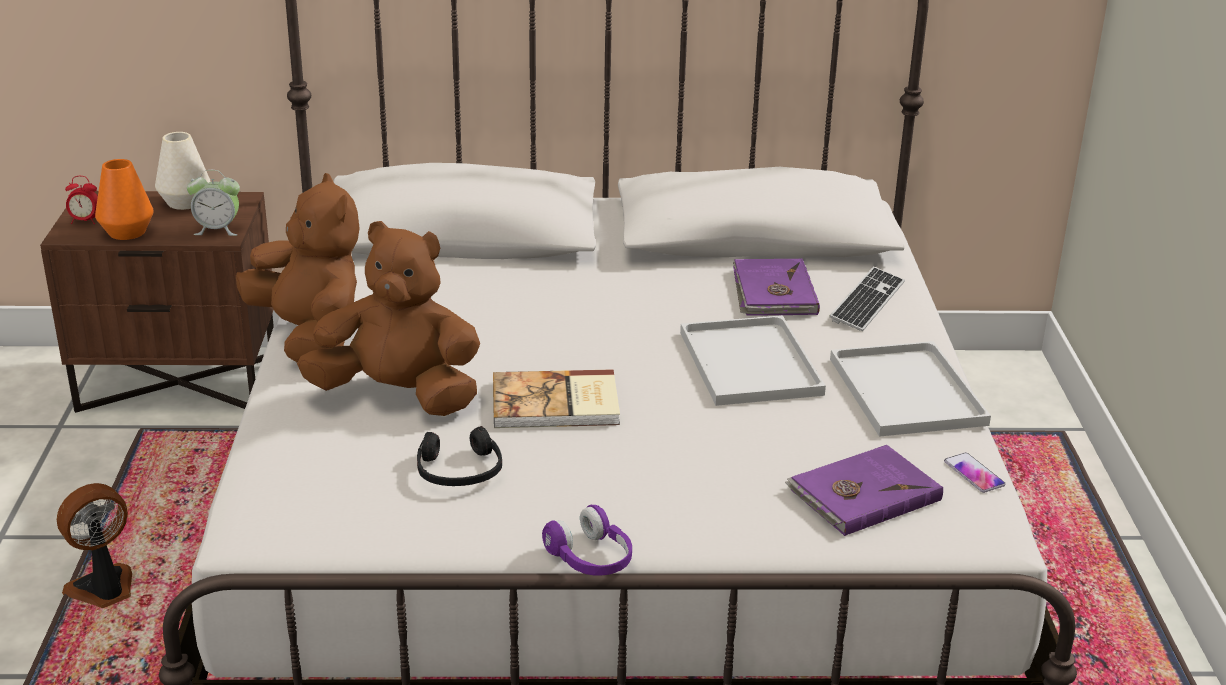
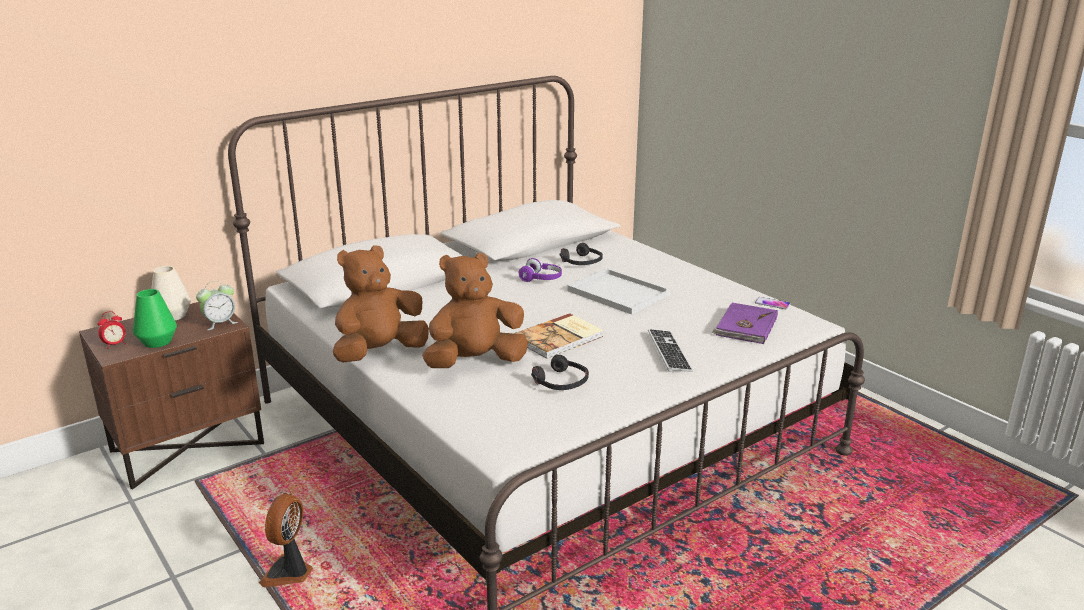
camera: 35 degrees left, 5 degrees down
orange vase [95,159,154,240] -> green vase [133,289,177,348]
brown plush toy [236,173,360,363] -> brown plush toy turned 60 degrees counterclockwise [333,245,429,362]
purple headphones [542,505,632,576] -> purple headphones moved to [519,258,562,282]
purple book [733,258,820,316] -> black headphones [560,243,603,265]
keyboard [829,267,905,331] -> keyboard moved to [648,329,693,372]
white tray [830,341,991,437] -> none

